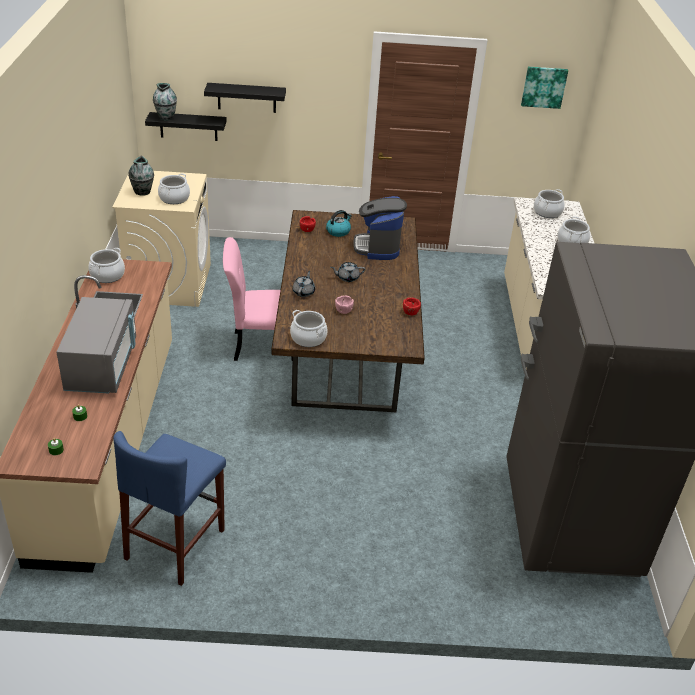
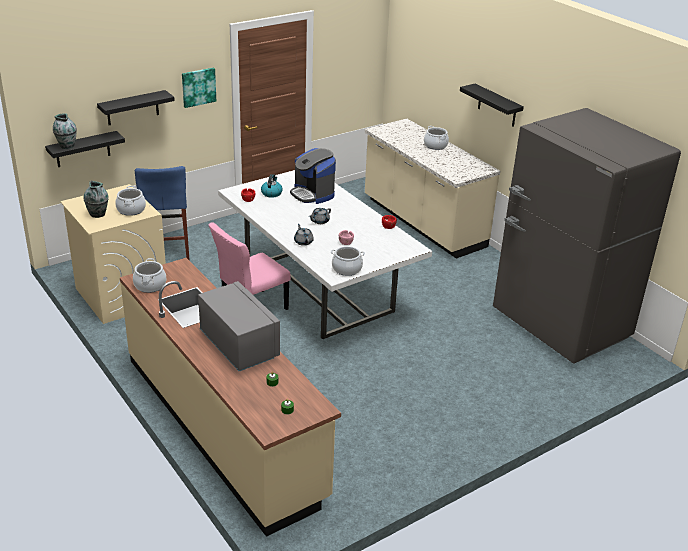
camera: 35 degrees left, 5 degrees down
blue stool [113,431,226,586] -> blue stool moved to [135,166,190,261]
brown dining table [271,210,425,412] -> white dining table [218,170,432,339]
picture [521,67,568,109] -> picture moved to [182,68,216,108]
cooking pot [534,189,565,218] -> none
none -> black shelf [460,84,524,127]

